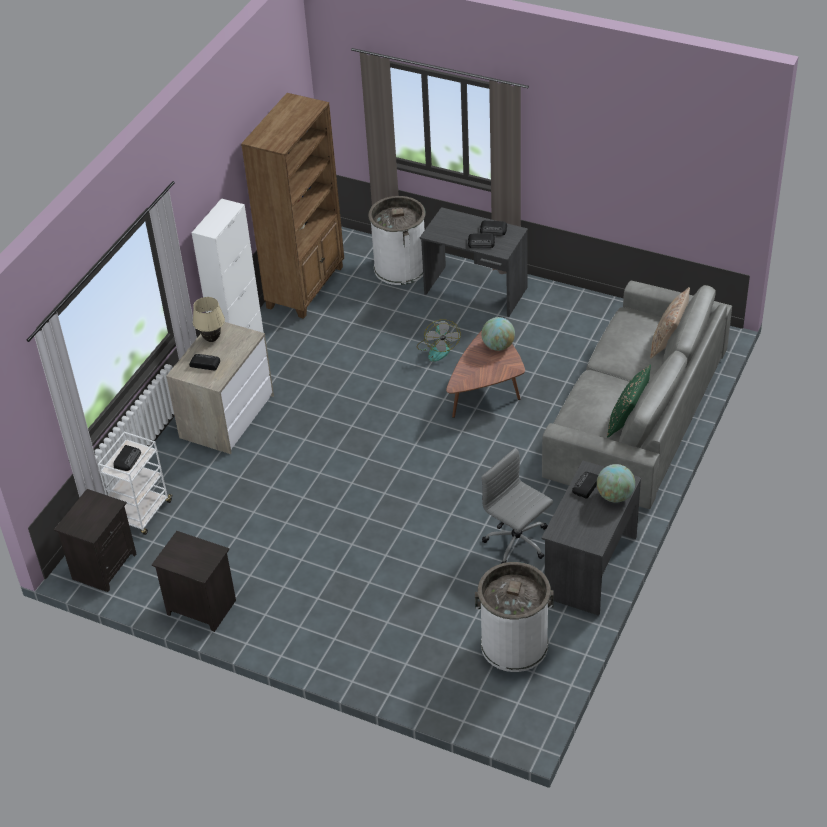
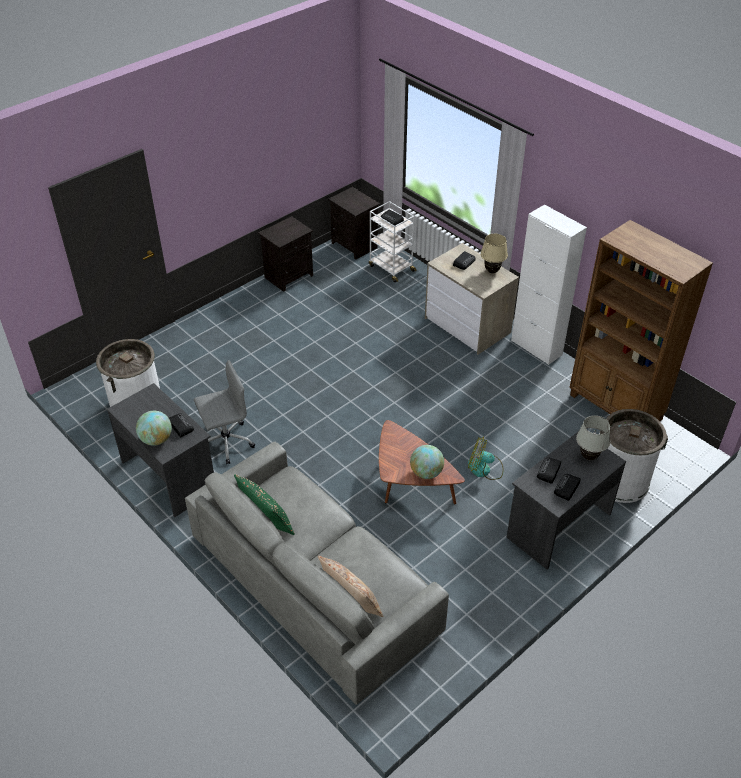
camera: 110 degrees right, 0 degrees up
none -> white table lamp [576,415,610,460]

